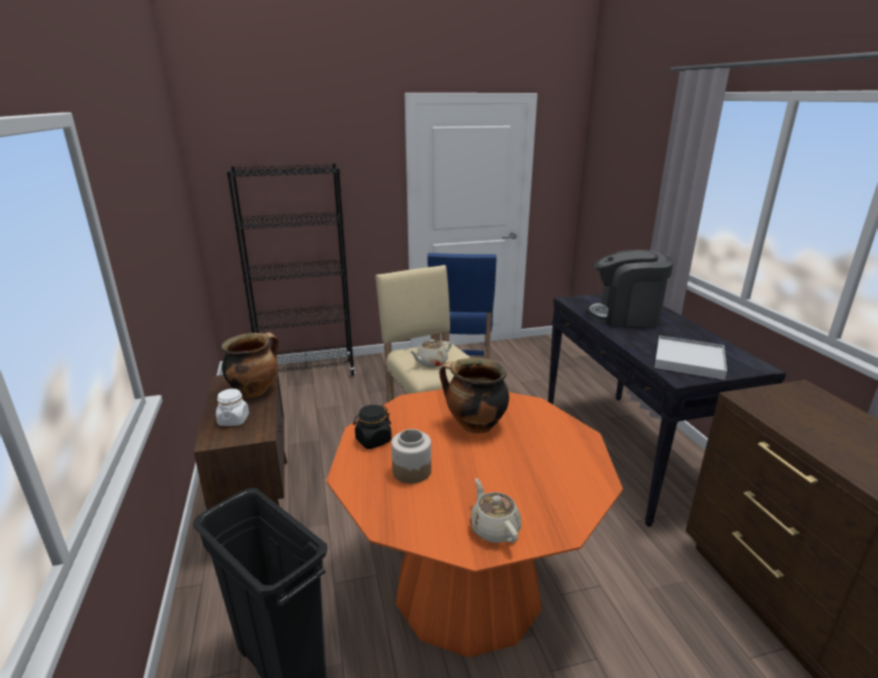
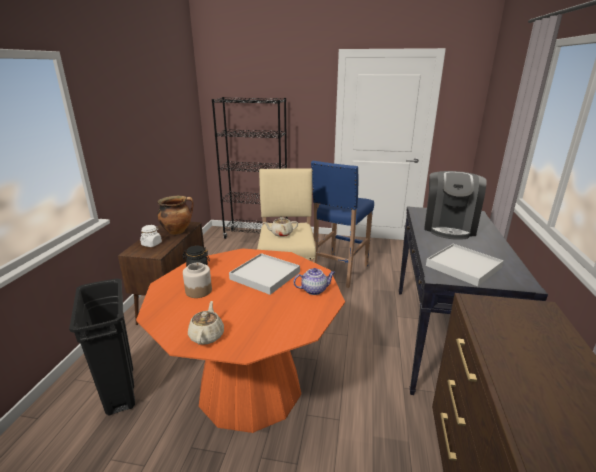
camera: 25 degrees right, 0 degrees up
cooking pot [439,358,509,433] -> white tray [229,253,300,295]
coffee machine [587,250,674,327] -> coffee machine turned 105 degrees counterclockwise [424,171,486,240]
none -> teapot [294,268,335,295]

